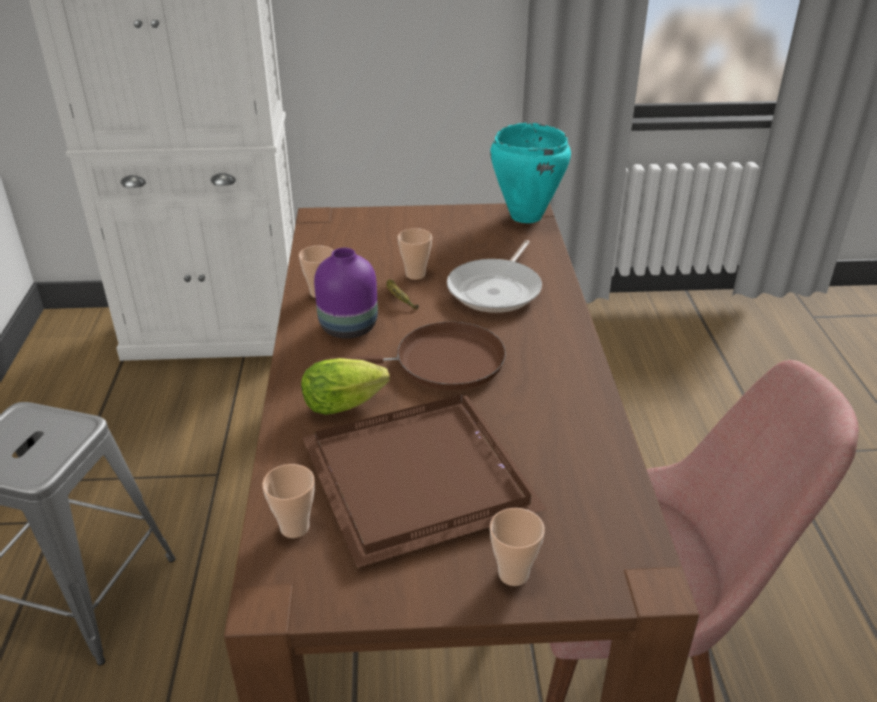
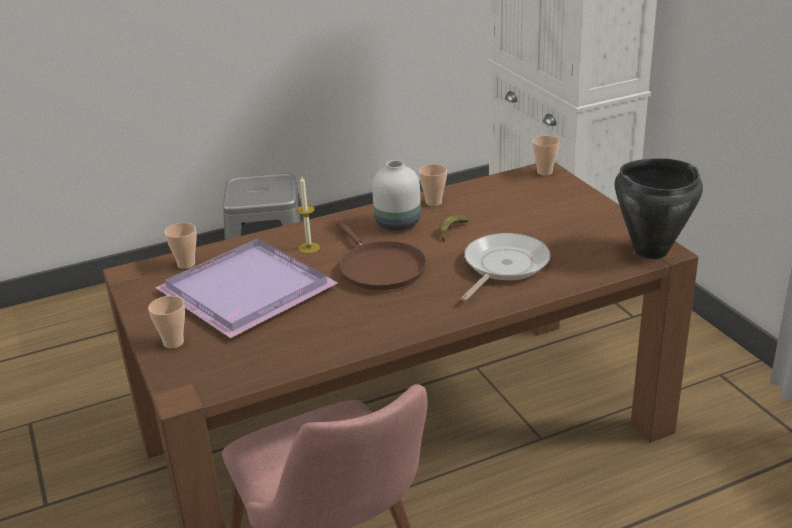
camera: 70 degrees right, 5 degrees down
lettuce [301,358,390,415] -> candle [296,177,320,254]
brown tray [302,394,547,568] -> purple tray [156,238,338,338]
purple vase [314,248,378,339] -> white vase [372,160,421,231]
cup [398,228,432,280] -> cup moved to [532,136,560,176]
frying pan [447,240,542,313] -> frying pan turned 120 degrees clockwise [461,233,551,301]
turquoise cooking pot [490,123,571,223] -> black cooking pot [615,158,703,259]

